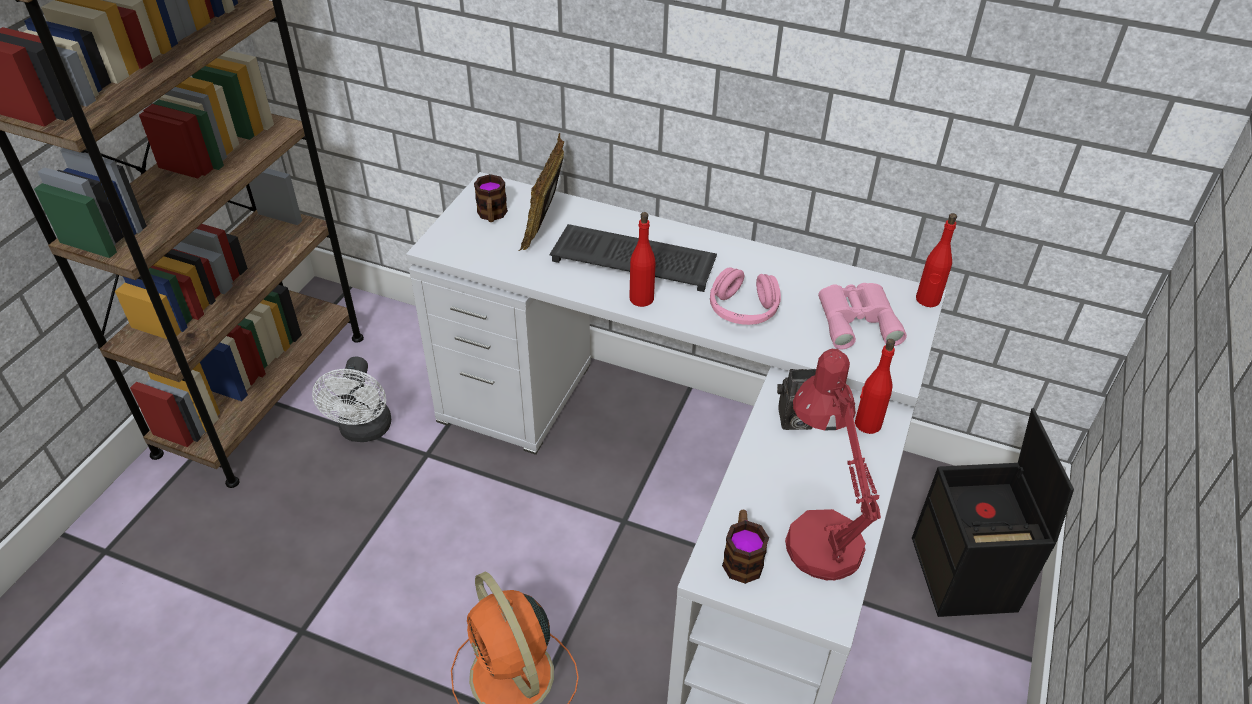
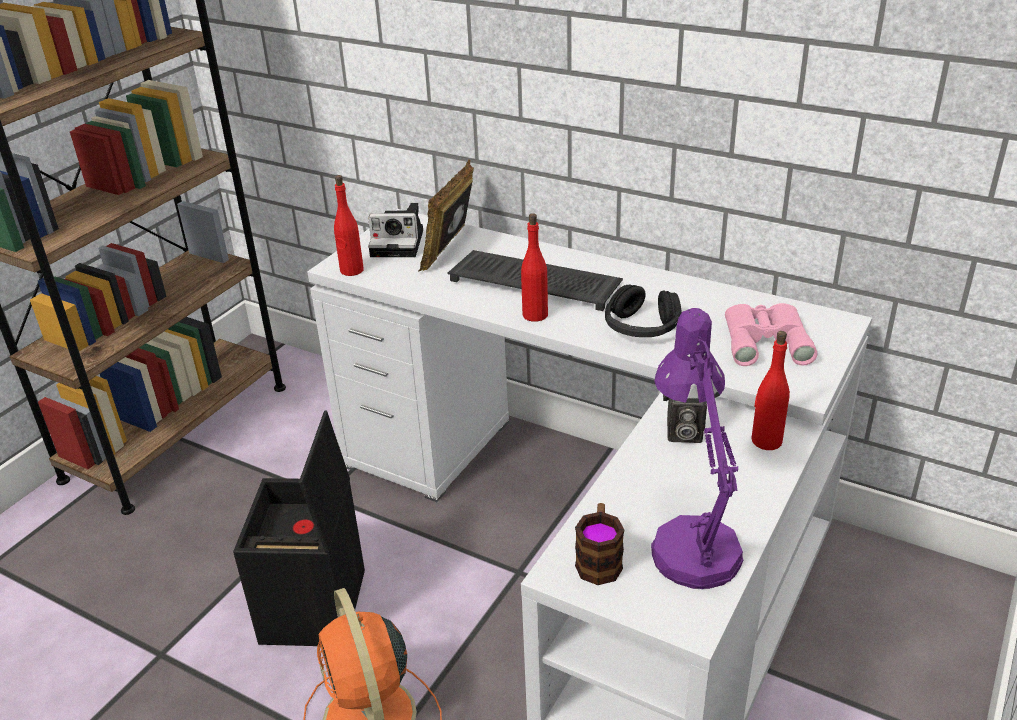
camera: 10 degrees right, 10 degrees down
white fan [312,357,391,442] -> none
mug [474,174,508,222] -> camera [368,203,423,257]
pink headphones [710,268,781,325] -> black headphones [605,284,682,337]
red table lamp [785,348,881,581] -> purple table lamp [651,308,743,589]
black storage box [912,408,1074,617] -> black storage box moved to [233,410,365,646]
red bottle [916,213,957,307] -> red bottle moved to [334,175,364,276]

